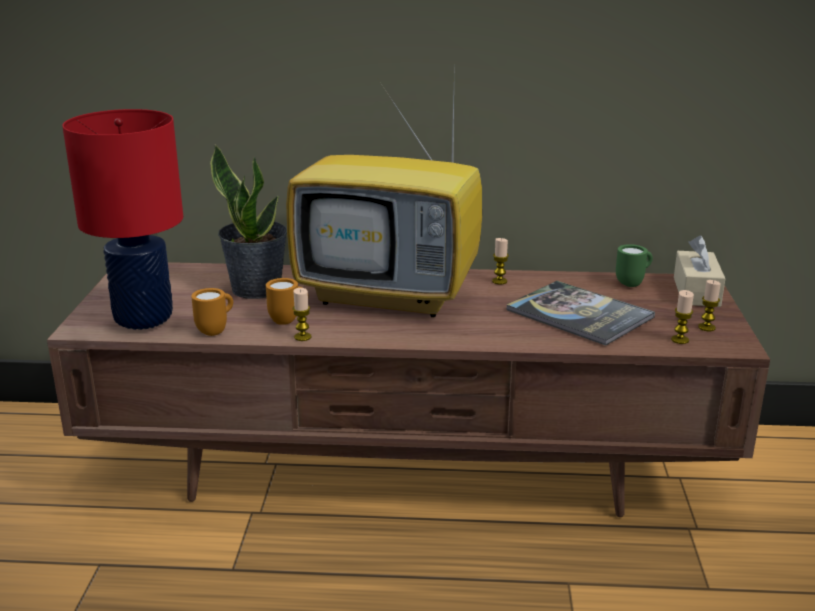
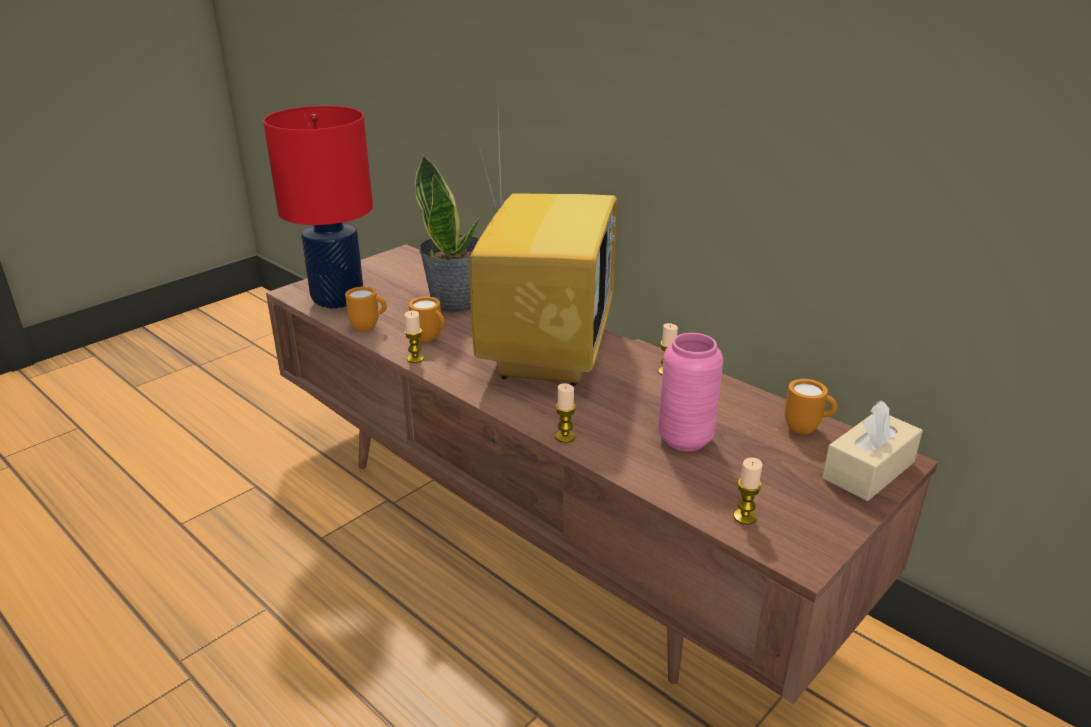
camera: 40 degrees right, 5 degrees up
television [286,58,482,317] -> television turned 135 degrees counterclockwise [470,113,617,386]
book [506,281,655,346] -> pink vase [658,333,723,451]
green mug [616,244,653,287] -> orange mug [785,379,837,434]
candle [698,280,721,331] -> candle moved to [555,383,576,443]

